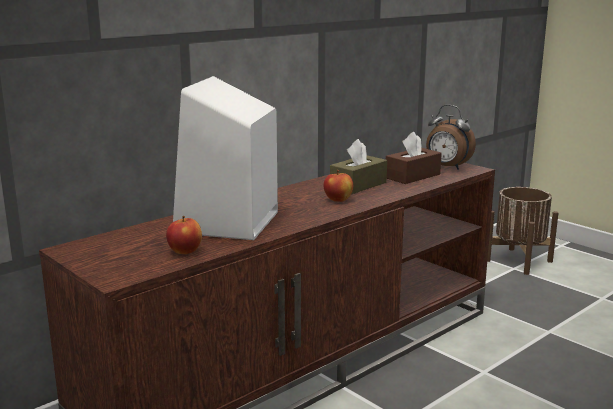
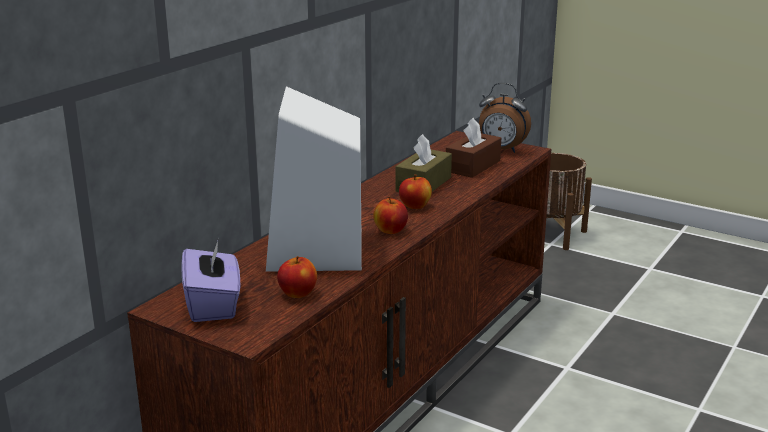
camera: 15 degrees left, 5 degrees up
none -> purple tissue box [181,240,240,322]
none -> apple [373,196,408,234]

